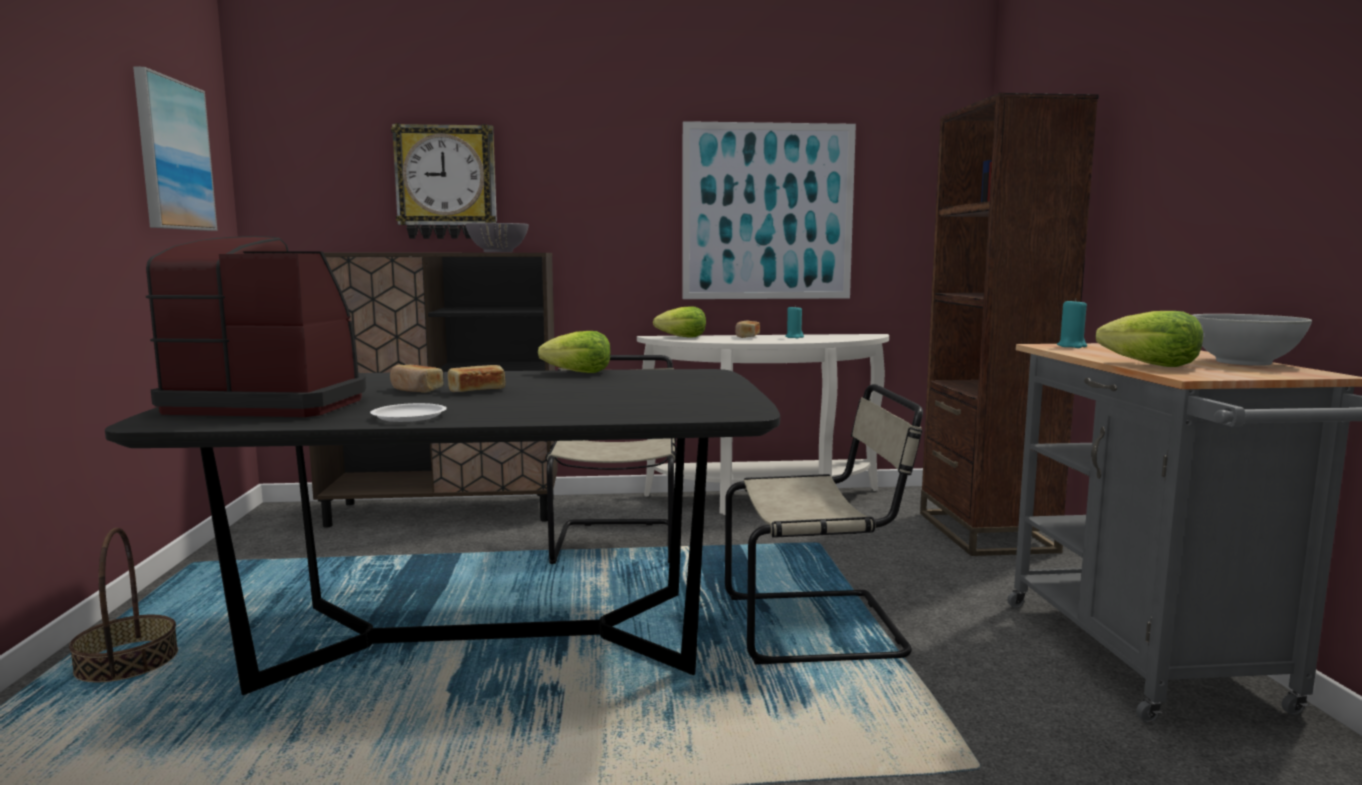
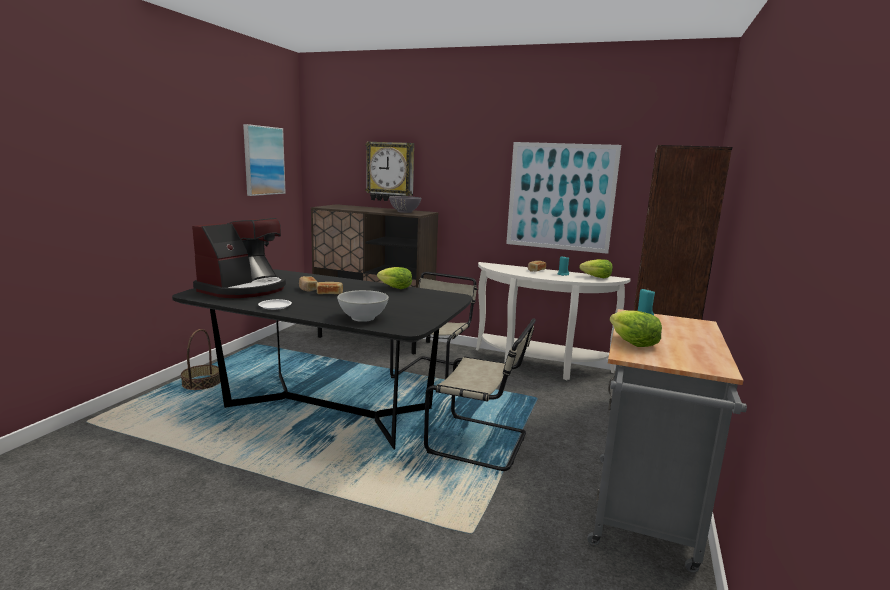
camera: 25 degrees right, 5 degrees up
coffee machine [146,236,366,417] -> coffee machine turned 90 degrees clockwise [192,218,286,298]
lettuce [653,306,706,338] -> lettuce moved to [579,259,613,278]
white bowl [1192,314,1312,366] -> white bowl moved to [337,290,389,322]

